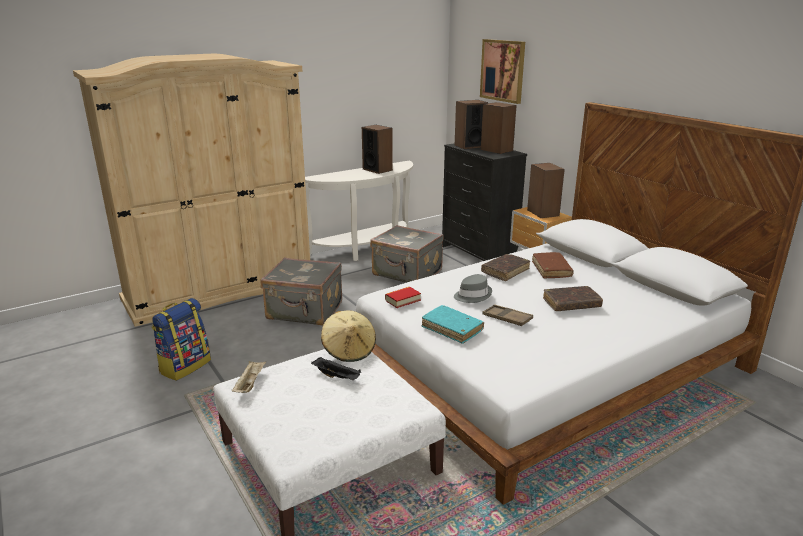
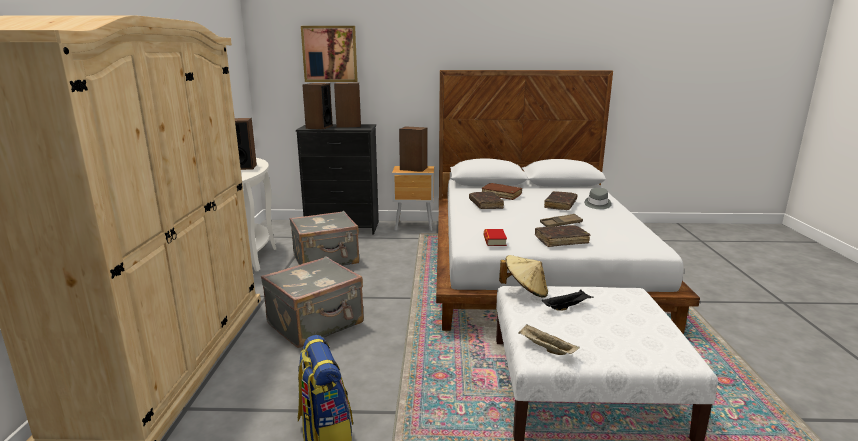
camera: 55 degrees left, 5 degrees down
turquoise book [421,305,484,344] -> brown book [535,225,590,247]
grey hat [454,274,492,303] -> grey hat moved to [584,188,612,209]

